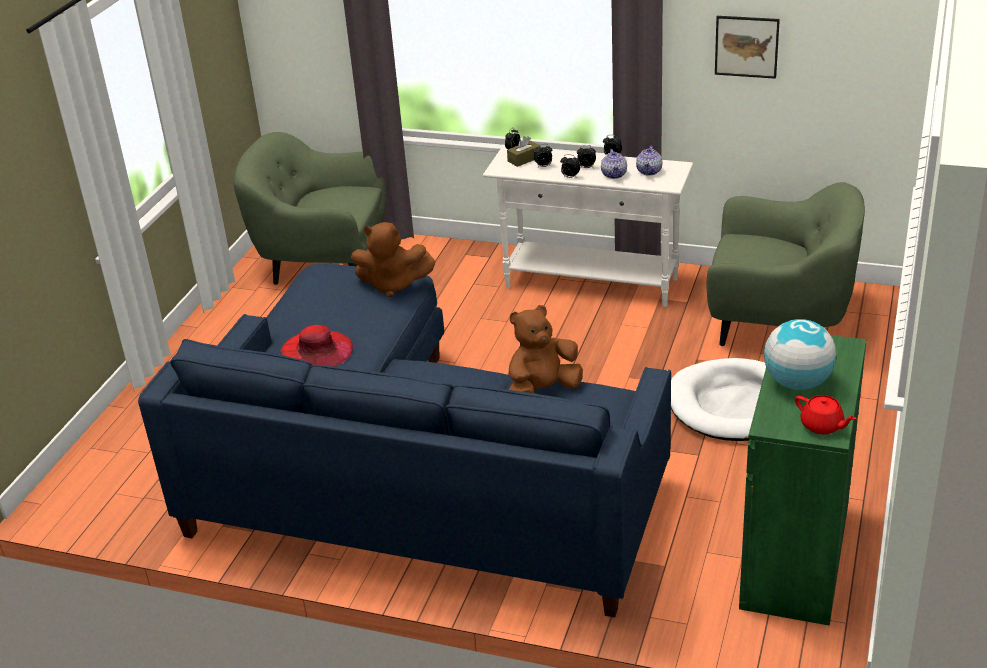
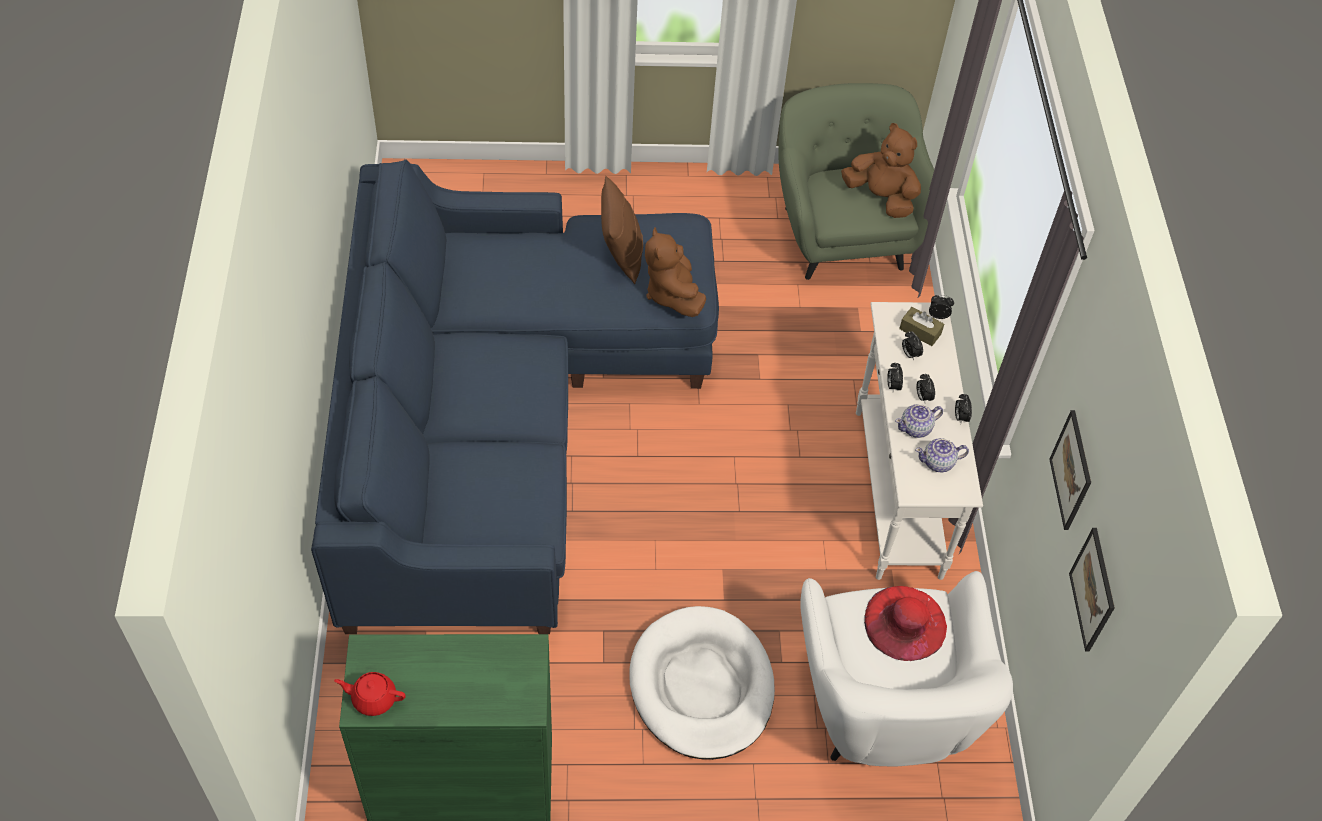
camera: 65 degrees right, 20 degrees up
red hat [280,325,353,367] -> red hat moved to [864,586,947,661]
brown plush toy [509,305,583,393] -> brown plush toy moved to [841,123,921,218]
green armchair [707,182,865,346] -> white armchair [800,571,1013,766]
globe [764,319,836,390] -> none
red teapot [795,395,856,434] -> red teapot turned 75 degrees clockwise [334,672,406,716]
none -> brown pillow [601,176,643,284]
none -> picture [1069,528,1115,652]

